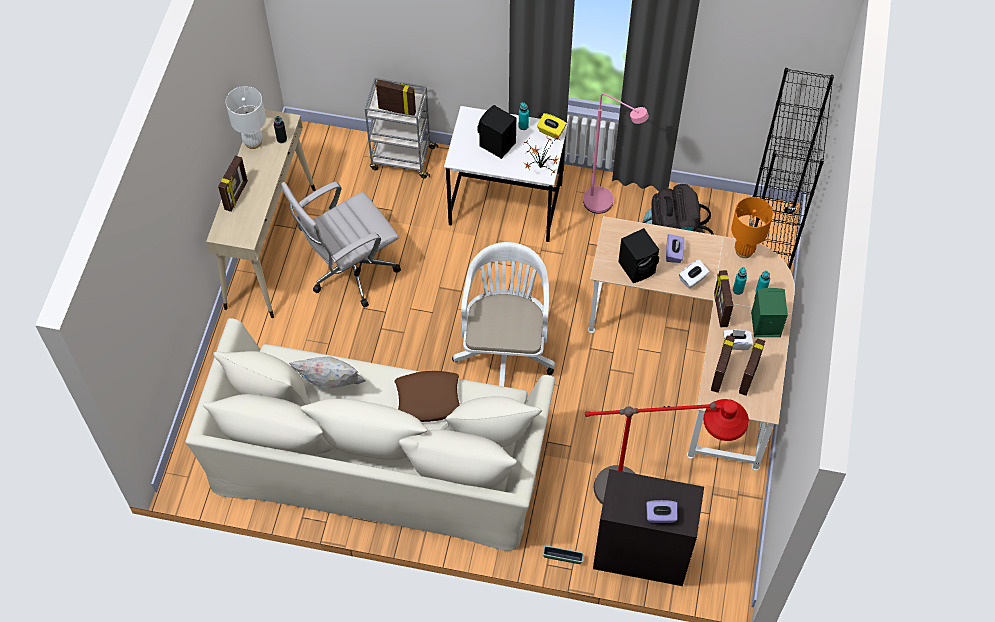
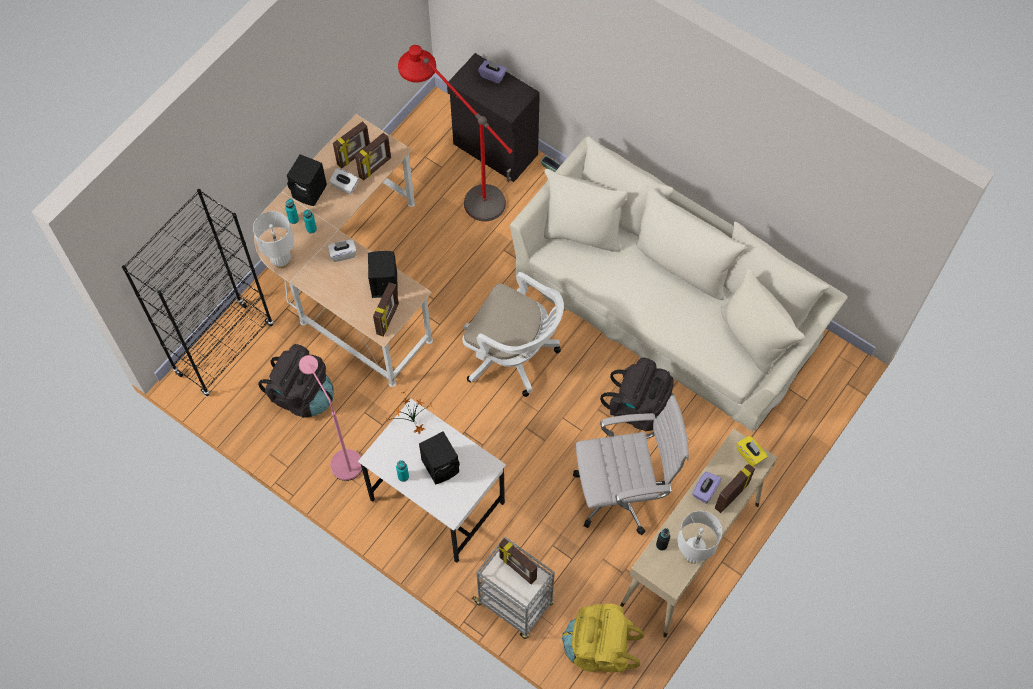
camera: 155 degrees left, 5 degrees up
white pillow [289,356,366,388] -> none
brown pillow [394,371,460,422] -> none
white office chair [452,242,555,387] -> white office chair turned 90 degrees counterclockwise [462,272,564,397]
yellow tissue box [537,113,567,139] -> yellow tissue box moved to [736,436,768,467]
purple tissue box [666,234,685,263] -> purple tissue box moved to [692,471,721,504]
picture frame [714,270,733,327] -> picture frame moved to [373,282,399,336]
orange table lamp [731,197,773,258] -> white table lamp [253,211,294,268]
green speaker [751,288,788,337] -> black speaker [287,154,327,206]
none -> yellow backpack [562,604,644,673]
none -> black backpack [600,357,674,432]

